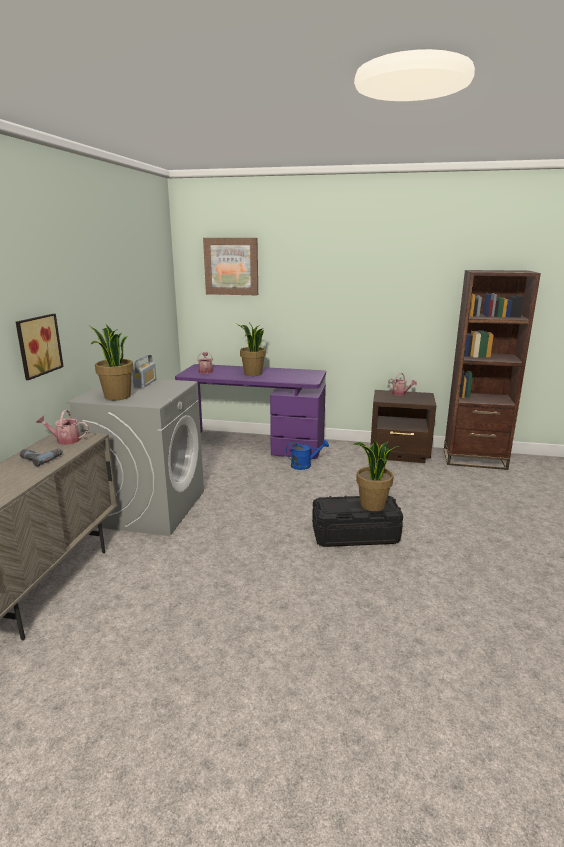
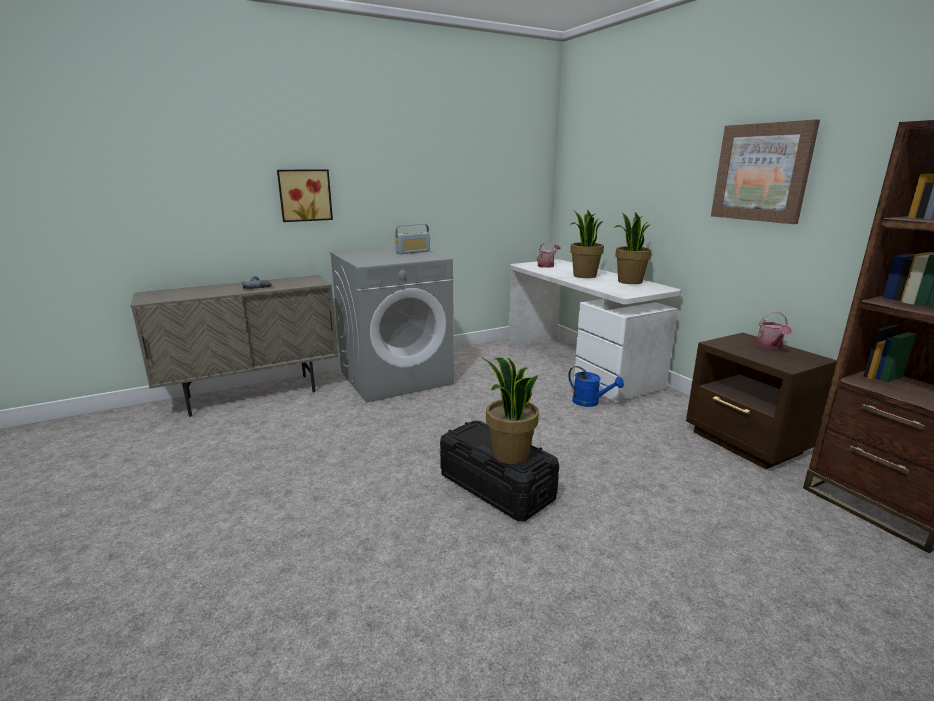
camera: 50 degrees right, 0 degrees up
watering can [36,410,89,445] -> none
potted plant [90,325,134,401] -> potted plant moved to [614,212,652,284]
purple desk [175,364,326,459] -> white desk [508,259,681,402]
picture [203,238,258,295] -> picture moved to [711,119,820,224]

